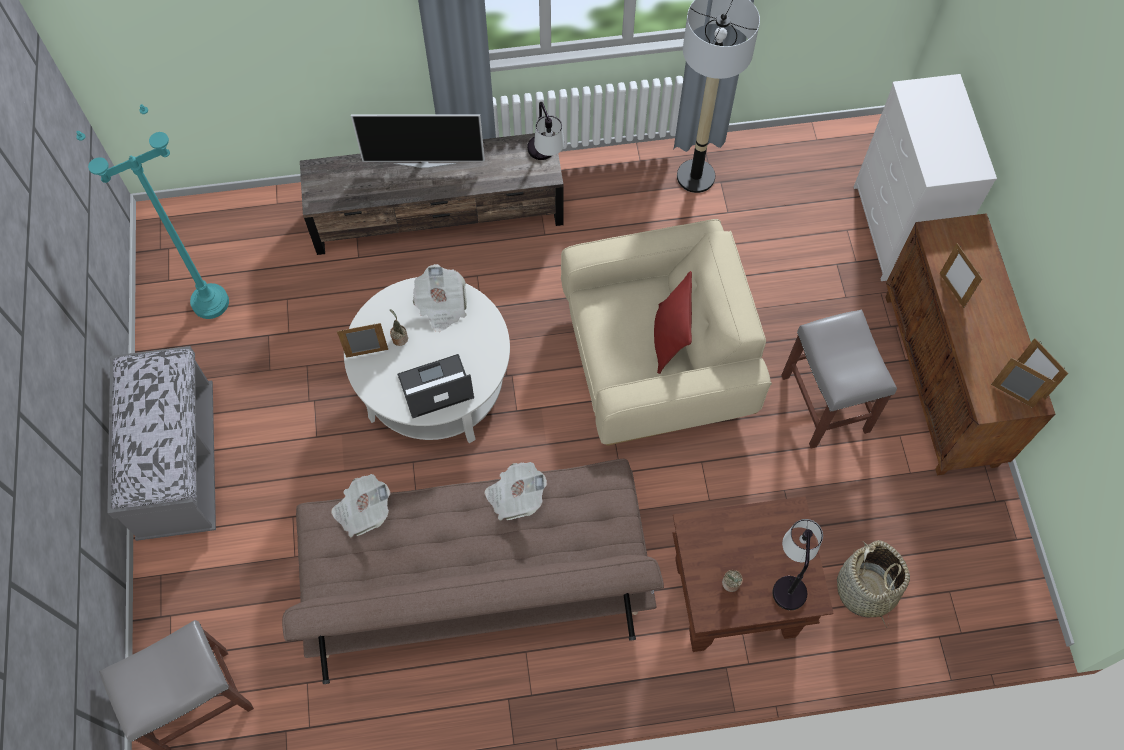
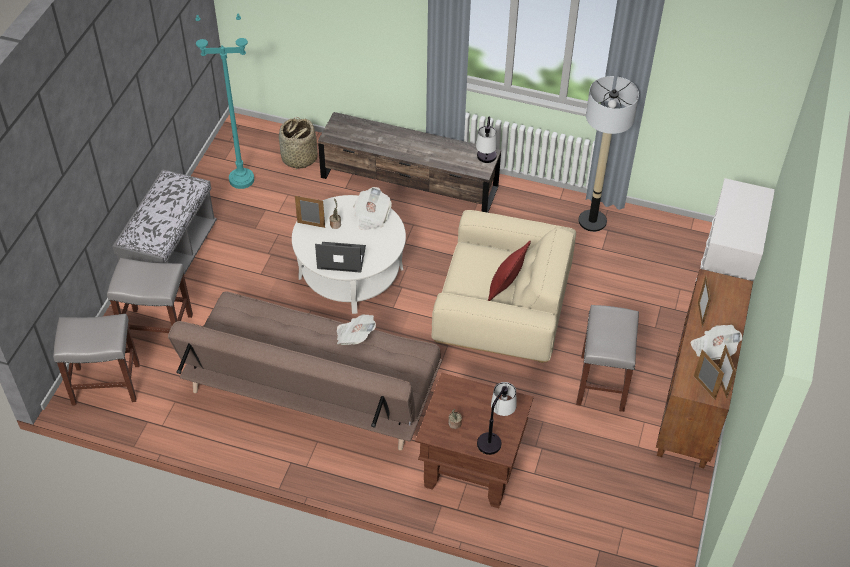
camera: 25 degrees right, 15 degrees down
newspaper [331,474,391,538] -> newspaper moved to [690,325,743,360]
television [351,114,485,168] -> none
basket [837,540,910,626] -> basket moved to [279,117,318,169]
none -> grey stool [107,258,193,343]

